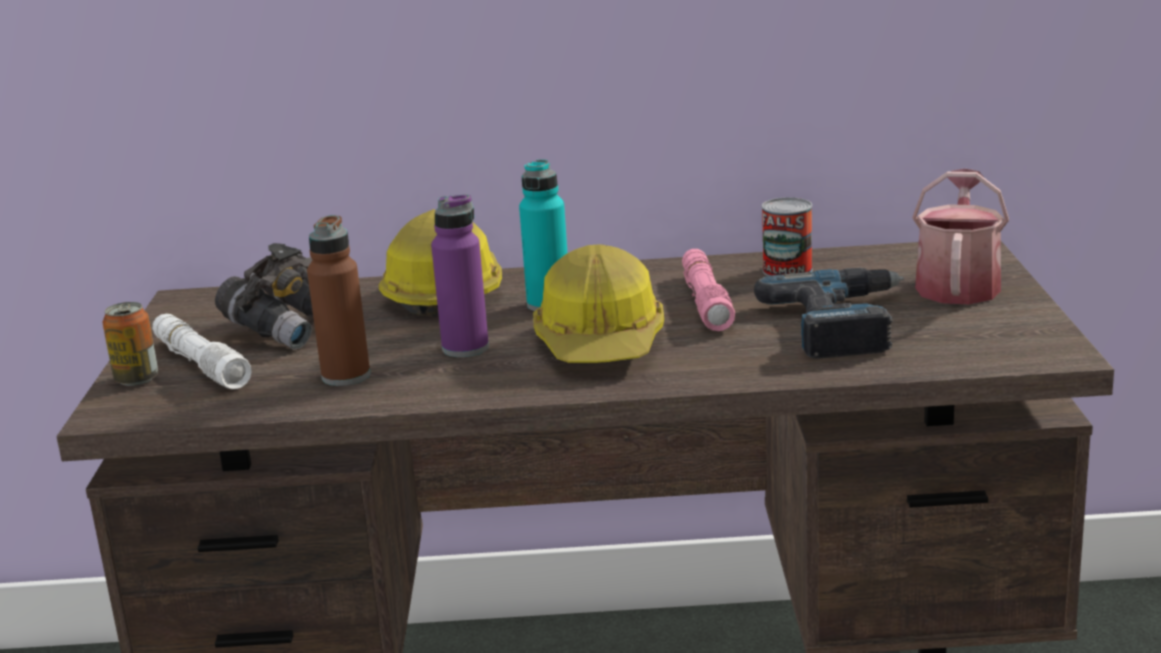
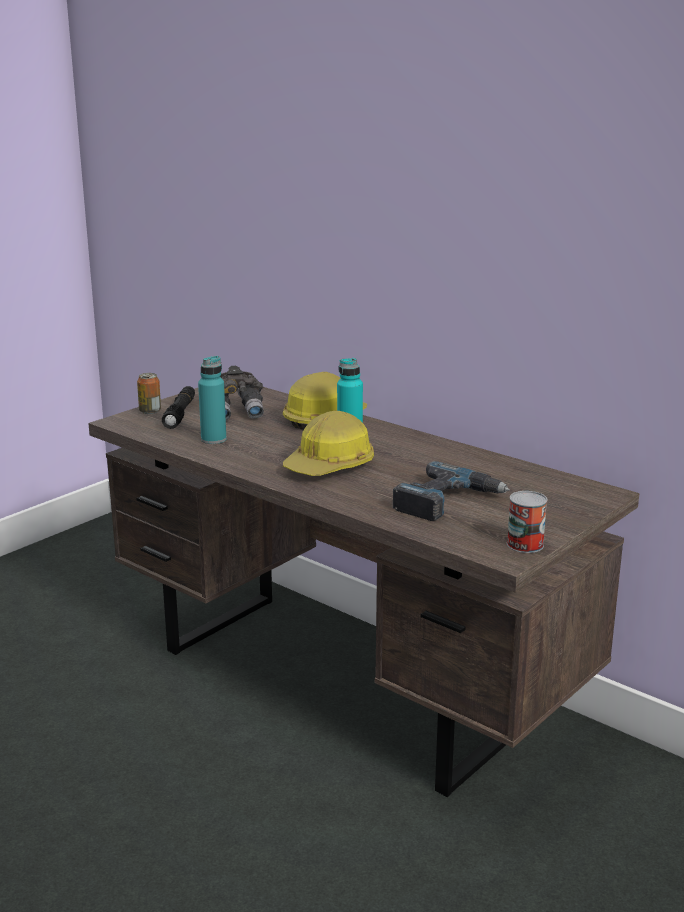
camera: 40 degrees right, 0 degrees up
white flashlight [153,314,252,389] -> black flashlight [162,386,195,429]
brown bottle [307,215,370,386] -> turquoise bottle [198,356,226,444]
purple bottle [431,194,489,357] -> none
pink flashlight [682,249,735,331] -> none
can [762,197,813,276] -> can moved to [507,491,547,553]
watering can [912,169,1009,304] -> none

